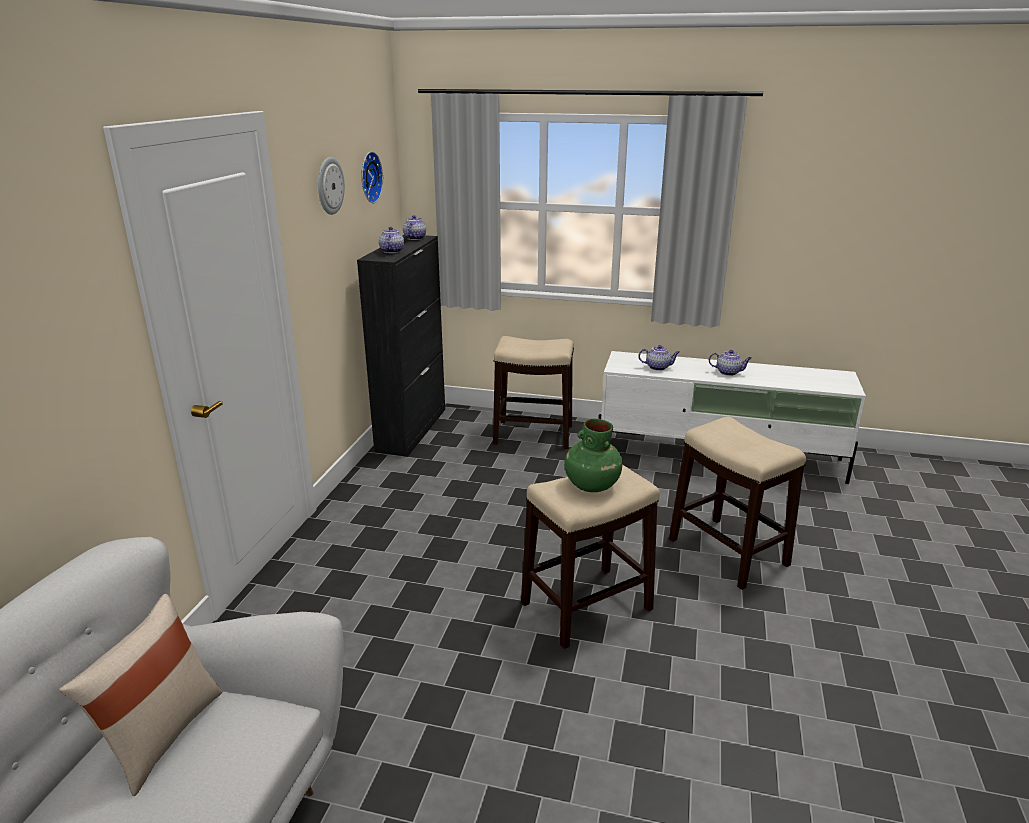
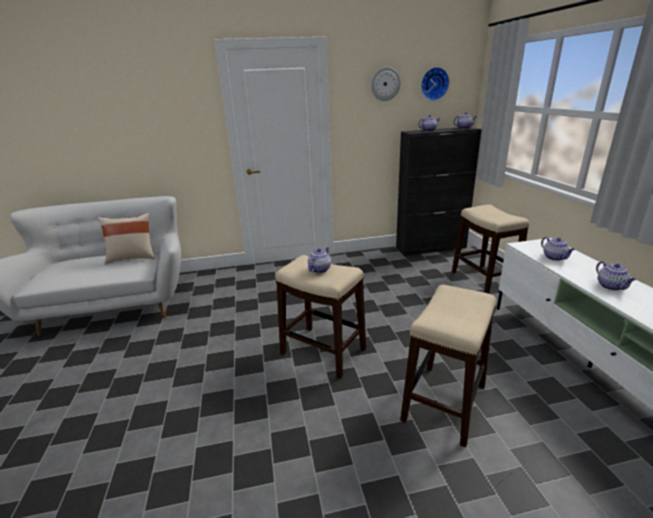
camera: 65 degrees right, 0 degrees up
green vase [564,419,622,492] -> teapot [308,247,331,273]

